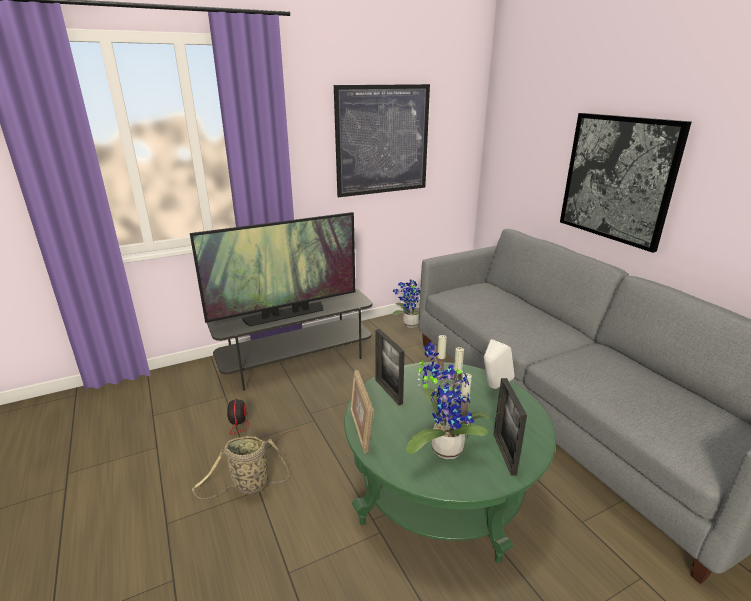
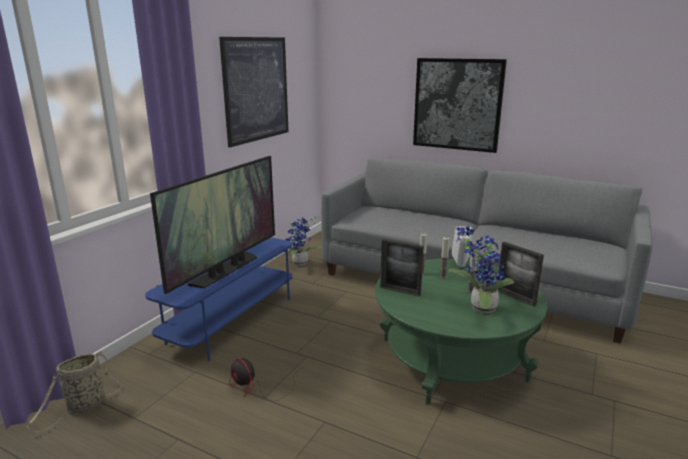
camera: 35 degrees left, 5 degrees down
basket [192,436,289,499] -> basket moved to [27,351,122,432]
grey tv stand [207,289,372,391] -> blue tv stand [145,237,293,361]
picture frame [350,370,374,454] -> none

